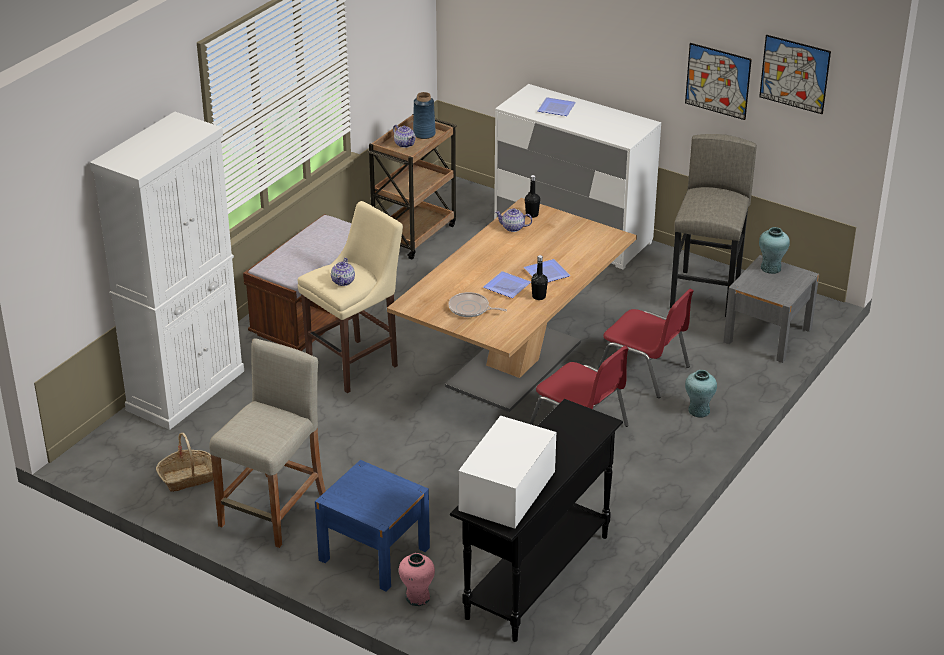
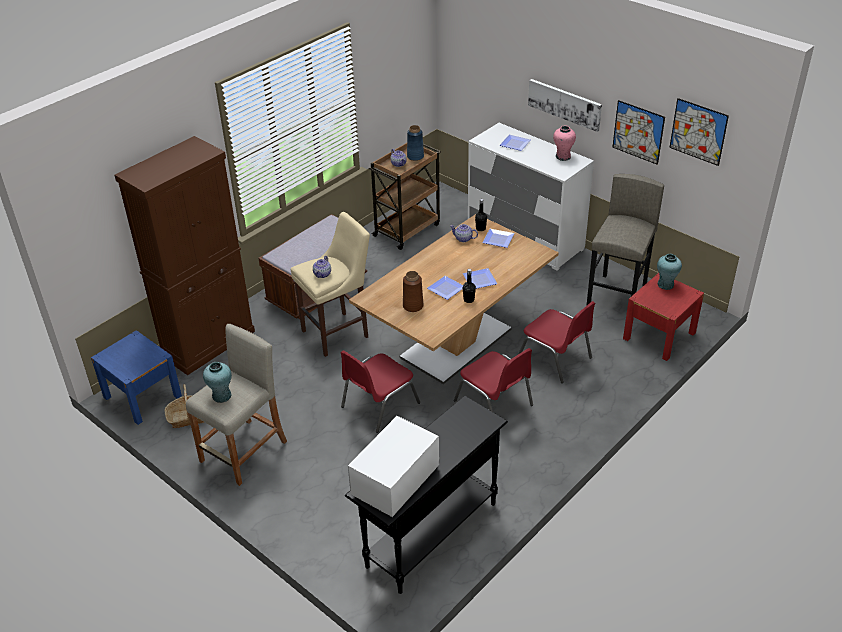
camera: 10 degrees right, 5 degrees up
white cabinet [90,111,244,430] -> brown cabinet [114,136,255,375]
blue nightstand [315,460,430,592] -> blue nightstand moved to [91,330,182,425]
pink vase [399,553,435,606] -> pink vase moved to [553,125,576,161]
frying pan [448,292,507,317] -> brown vase [403,271,423,312]
turquoise vase [685,370,717,418] -> turquoise vase moved to [203,362,232,403]
grey nightstand [723,255,819,363] -> red nightstand [623,273,704,361]
none -> red chair [340,350,420,433]
none -> plate [482,229,515,248]
none -> picture [528,79,602,132]

